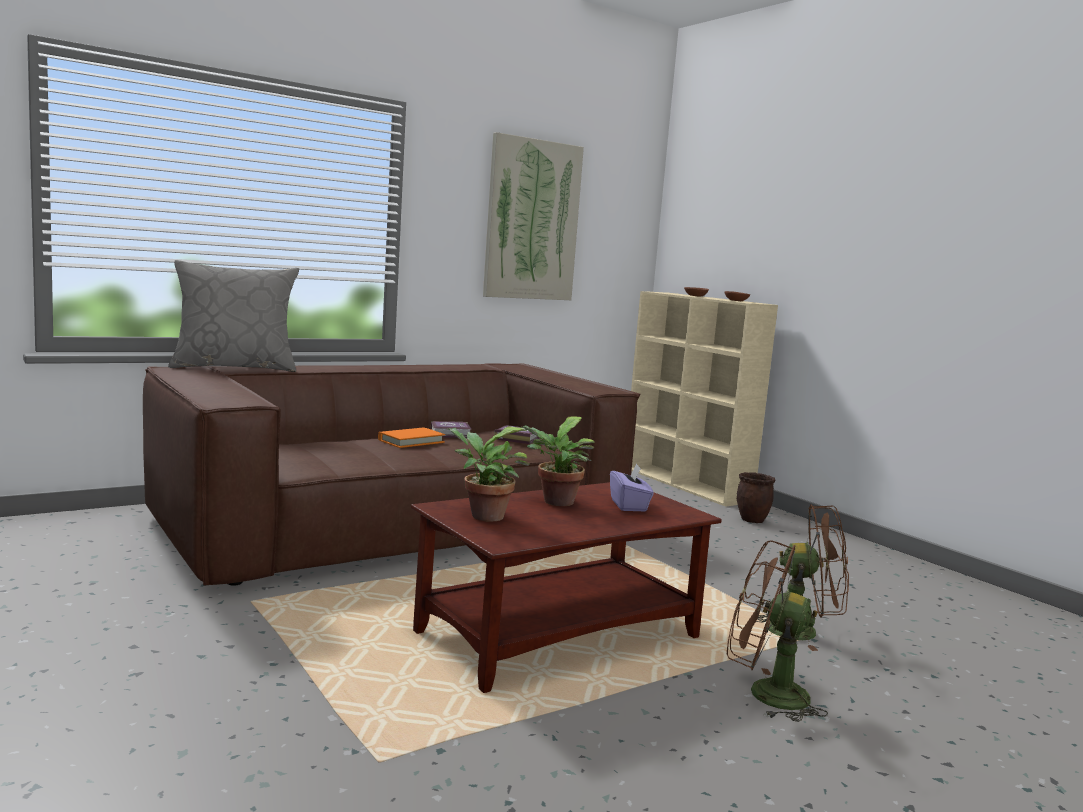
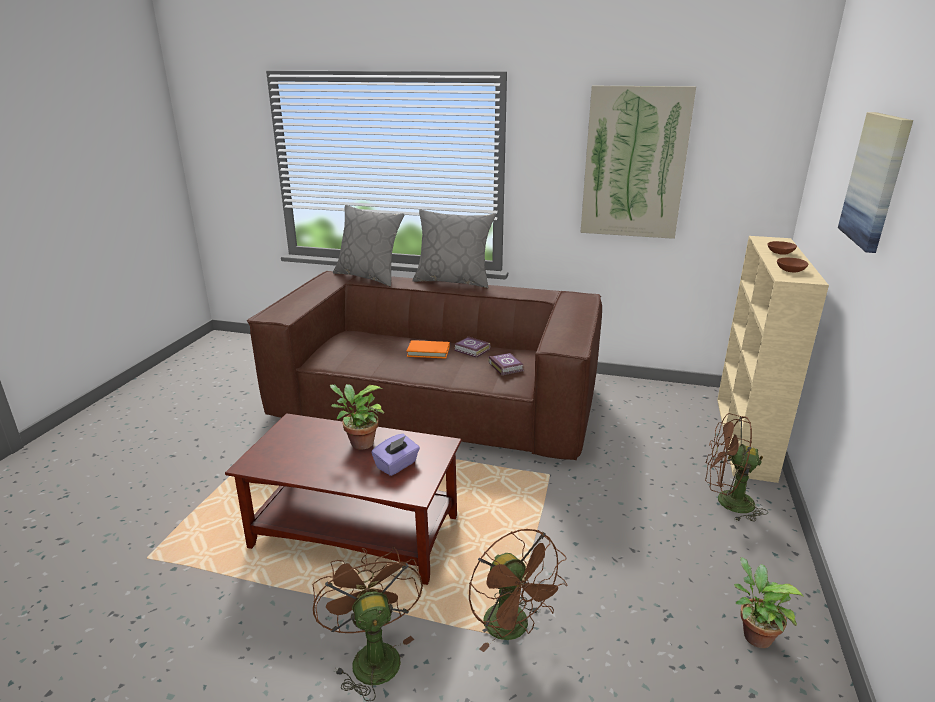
camera: 50 degrees right, 15 degrees up
potted plant [447,426,530,521] -> potted plant moved to [734,557,804,648]
brown planter [737,472,776,523] -> brown fan [705,413,768,522]
none -> grey pillow [413,209,496,288]
none -> picture [838,112,913,253]

